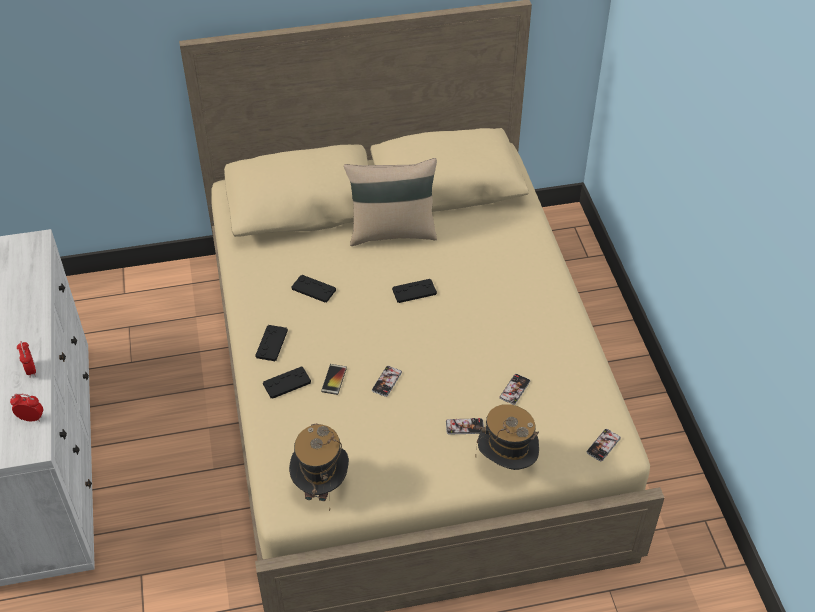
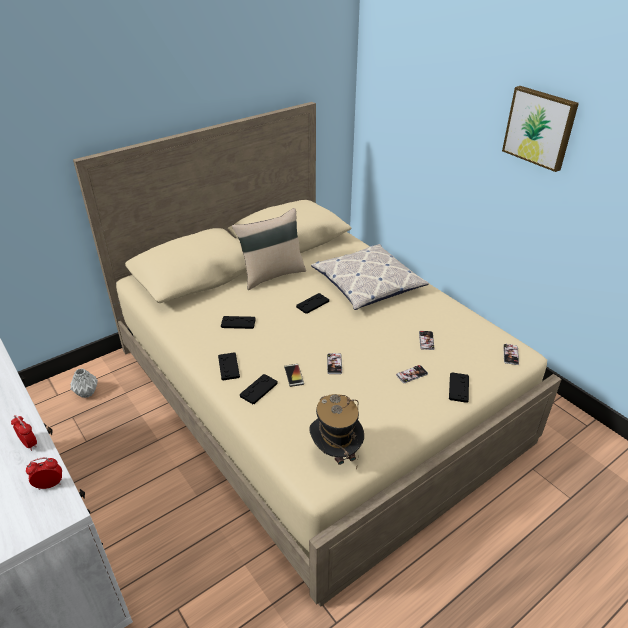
camera: 25 degrees left, 10 degrees down
hat [476,404,539,470] -> black game controller [449,372,469,403]
none -> grey vase [70,368,98,398]
none -> pillow [311,244,429,310]
none -> picture [502,86,579,172]

